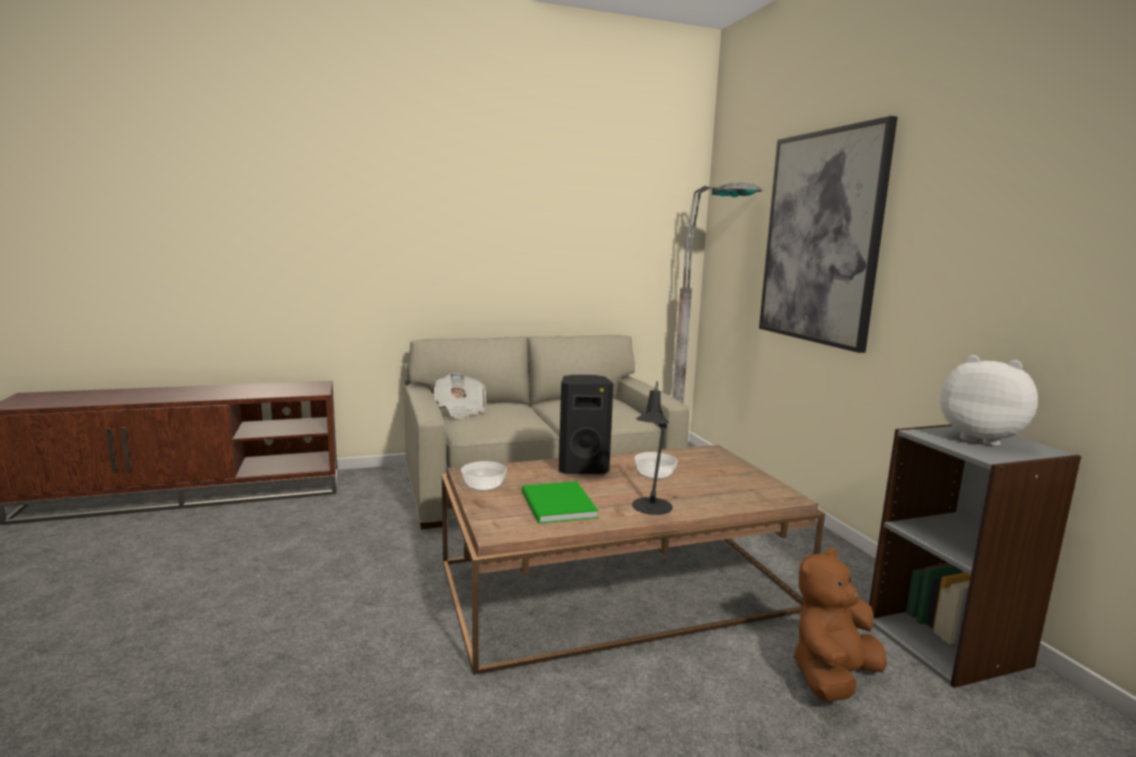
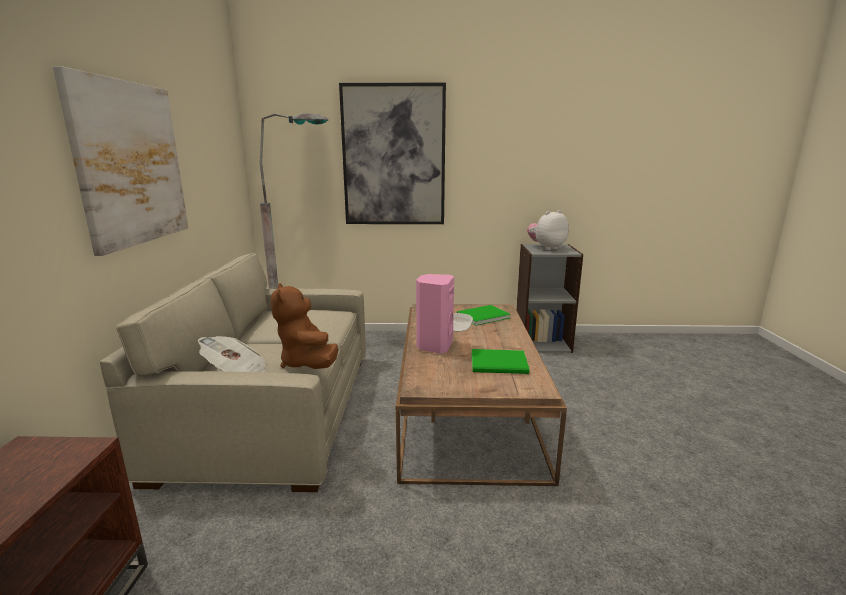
camera: 70 degrees left, 5 degrees up
bowl [461,461,507,491] -> none
black speaker [559,375,614,474] -> pink speaker [416,274,454,354]
black table lamp [632,381,673,515] -> none
brown plush toy [794,548,887,702] -> brown plush toy moved to [271,283,338,369]
none -> picture [53,66,188,256]
none -> green book [457,305,511,325]

